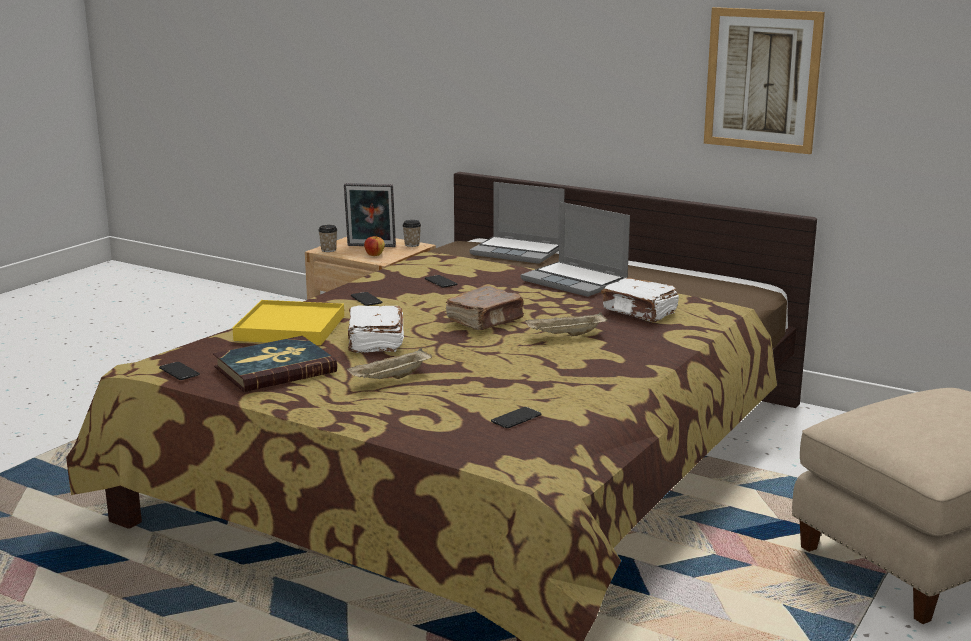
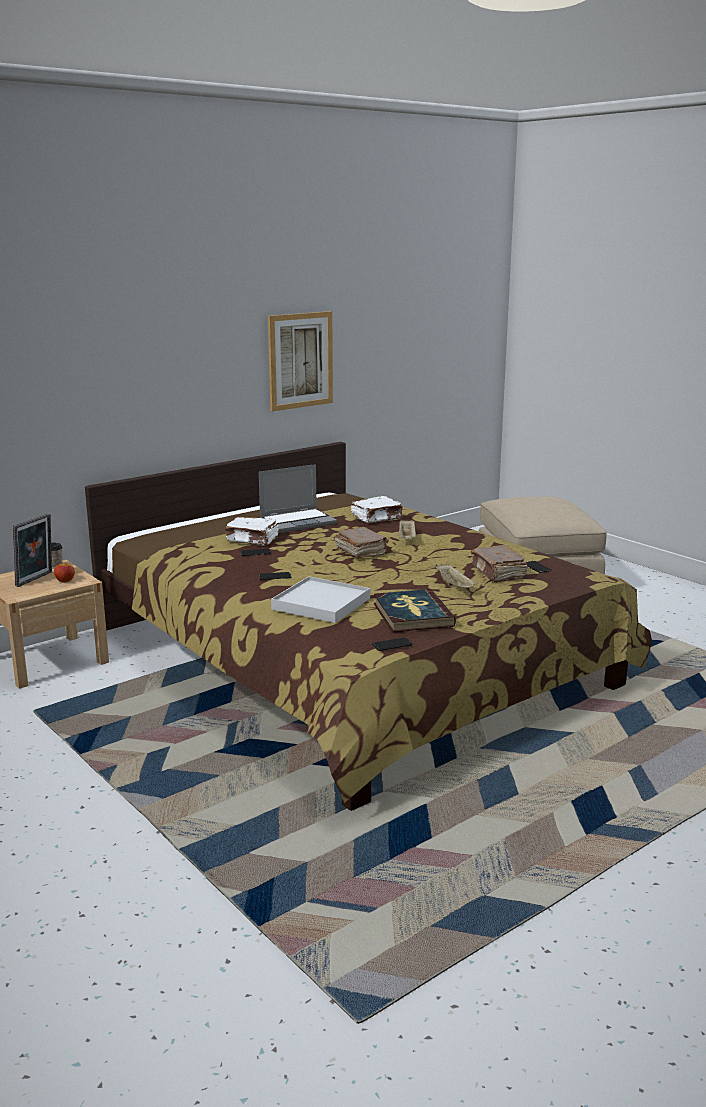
camera: 70 degrees left, 0 degrees up
yellow tray [233,300,344,345] -> white tray [271,576,370,623]
cup [318,225,338,252] -> none
white book [348,306,404,353] -> white book moved to [224,517,279,546]
laptop [470,182,565,264] -> none
none -> brown book [471,546,528,582]

